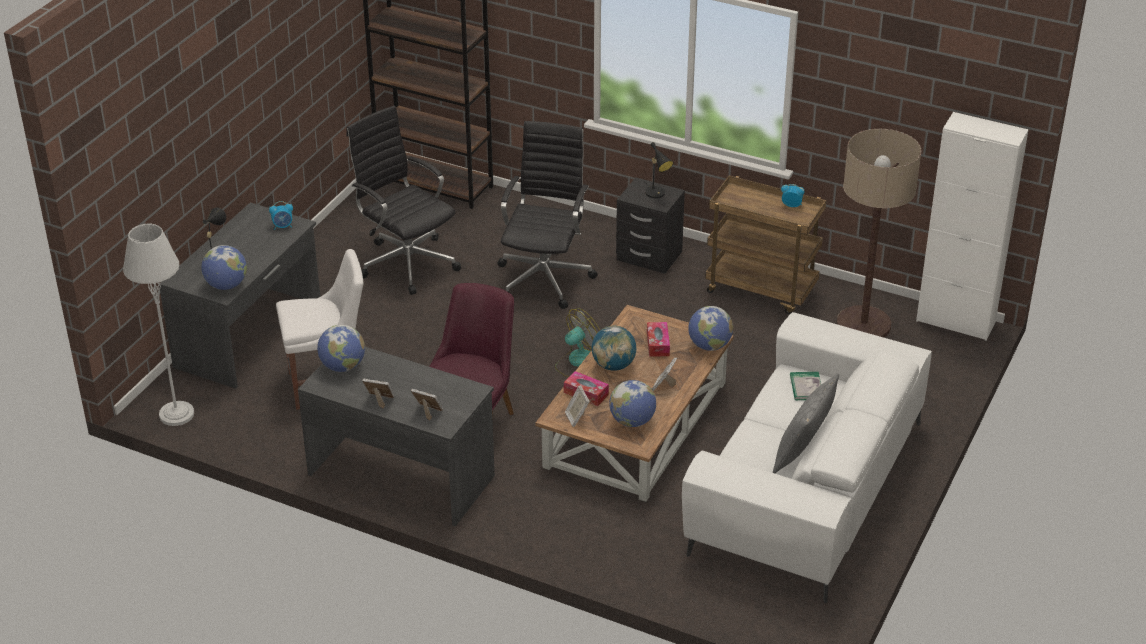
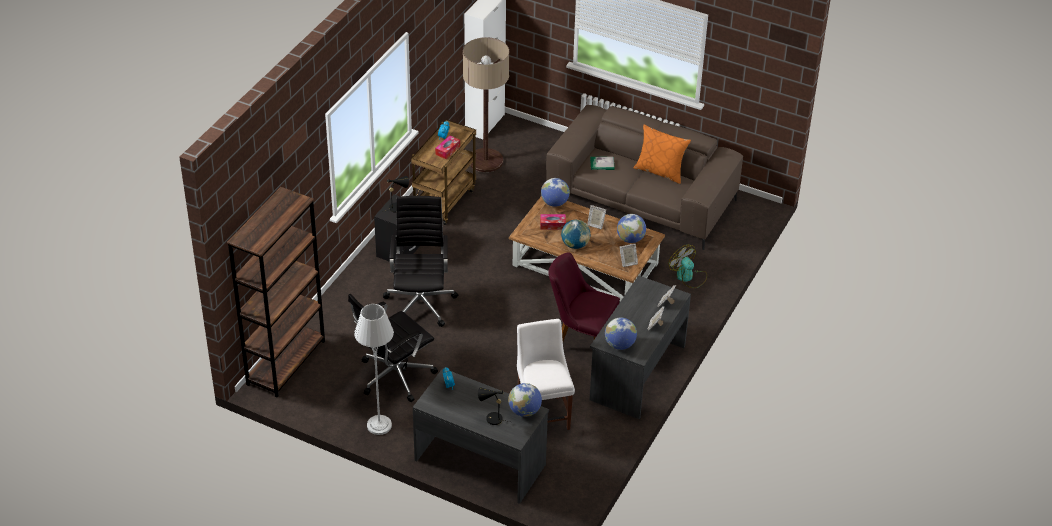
camera: 90 degrees left, 5 degrees up
grey floor lamp [123,224,194,426] -> grey floor lamp moved to [354,304,394,435]
black office chair [497,121,598,309] -> black office chair turned 75 degrees clockwise [383,196,458,327]
fan [555,308,600,377] -> fan moved to [669,245,707,288]
tissue box [564,371,609,406] -> tissue box moved to [435,135,460,159]
white sofa [682,312,932,603] -> brown sofa [546,105,743,250]
grey pillow [773,373,839,473] -> orange pillow [634,124,691,184]

